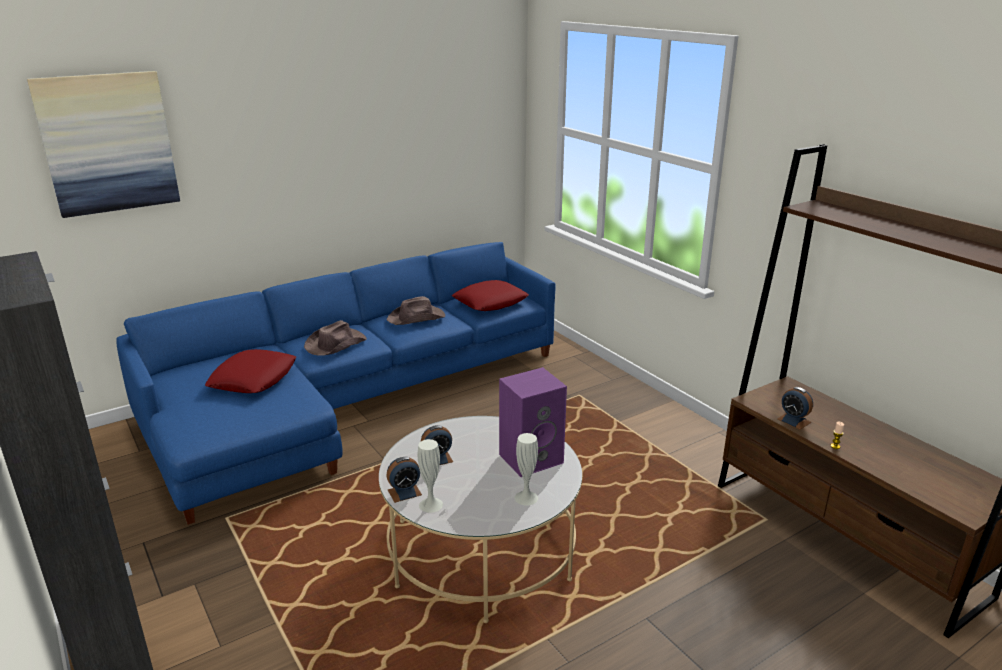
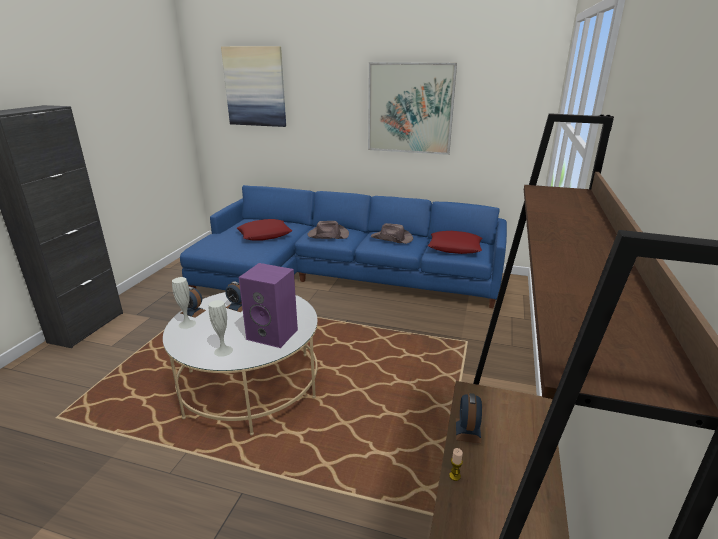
camera: 50 degrees right, 0 degrees up
none -> picture [368,62,457,155]

